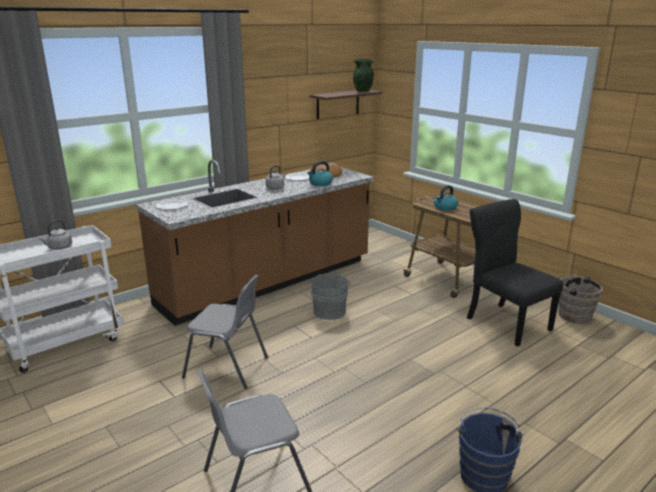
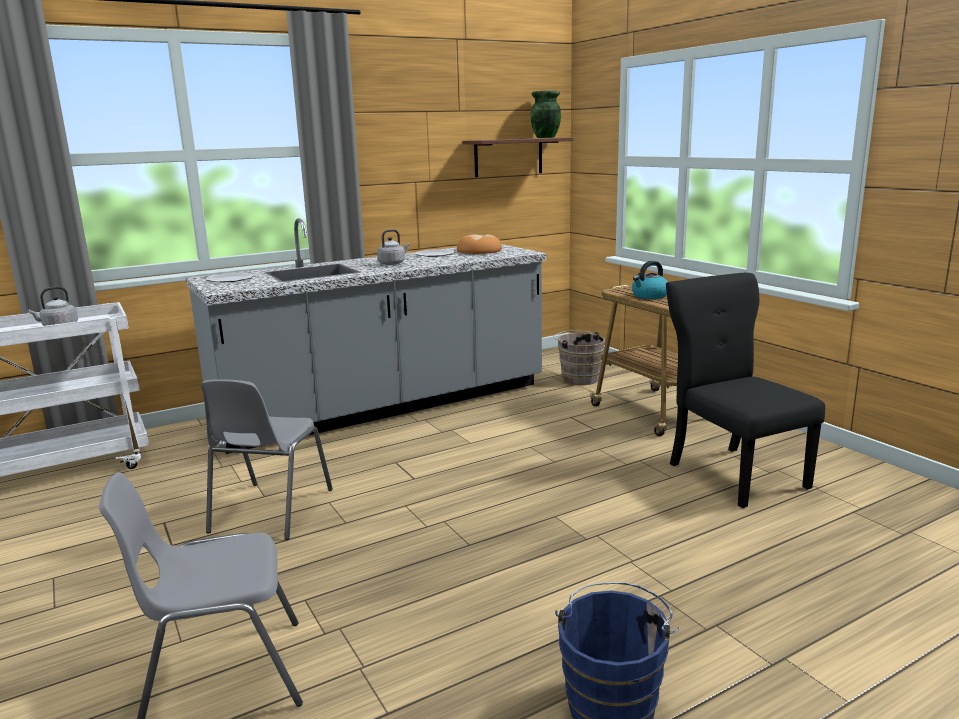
camera: 10 degrees right, 5 degrees down
brown counter [136,160,374,326] -> grey counter [186,218,546,454]
grey chair [182,275,268,389] -> grey chair turned 75 degrees clockwise [201,379,333,540]
kettle [307,161,333,186] -> none
grey bucket [311,273,351,320] -> none
brown bucket [556,274,603,324] -> brown bucket moved to [554,331,605,385]

